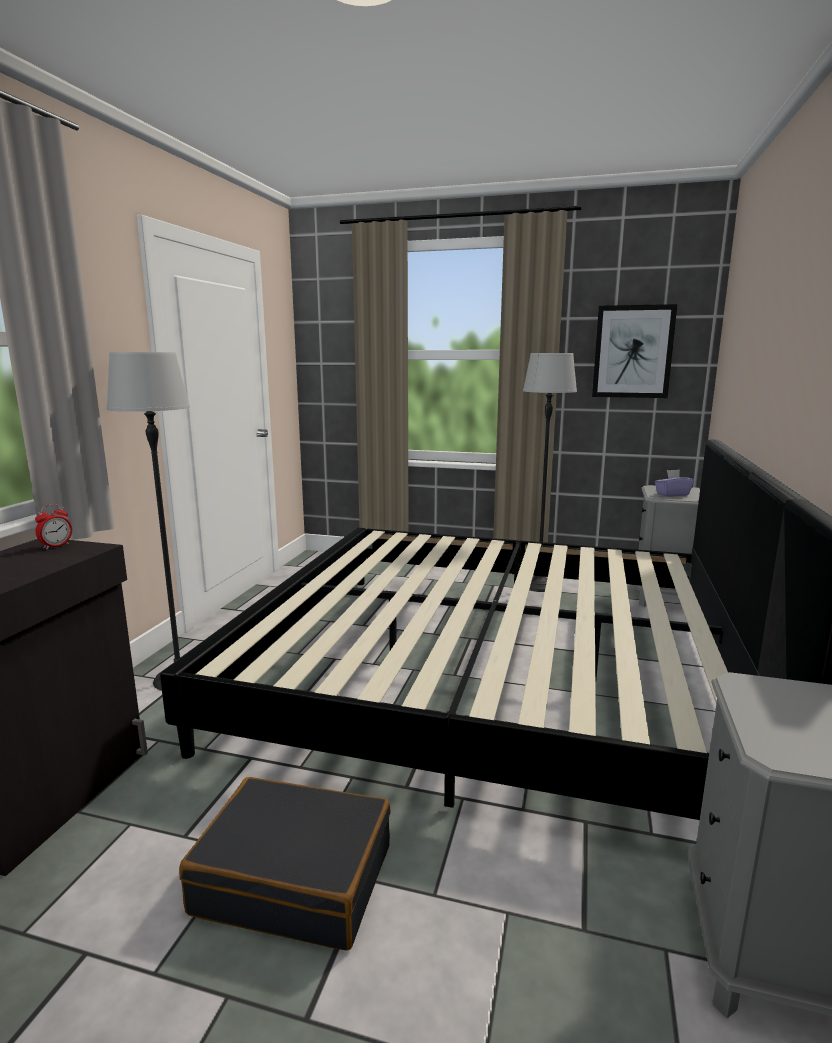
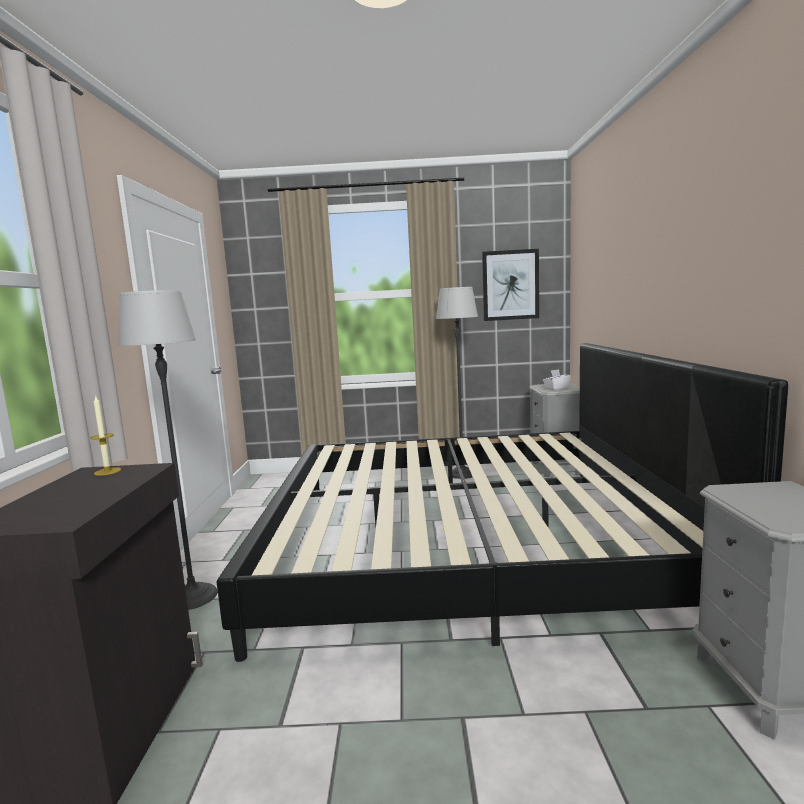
camera: 15 degrees left, 5 degrees down
alarm clock [35,504,72,549] -> candle [90,395,121,476]
black suitcase [179,777,391,951] -> none
purple tissue box [655,469,694,497] -> white tissue box [543,369,571,390]

